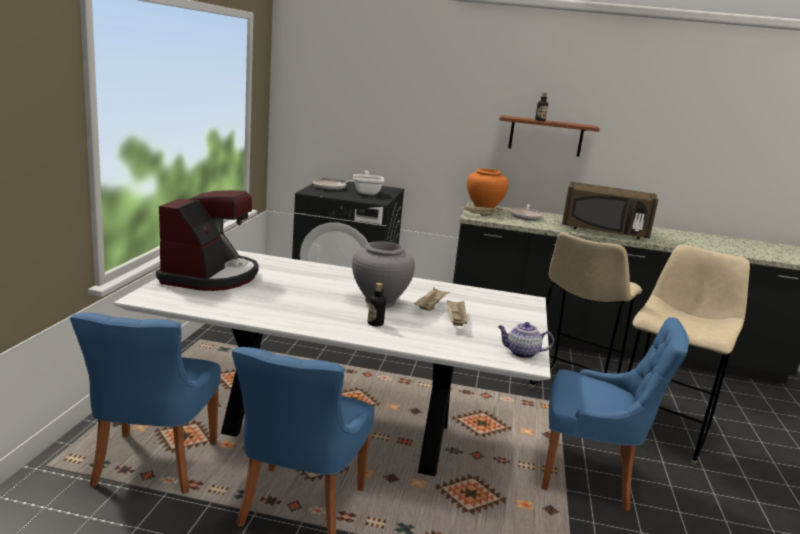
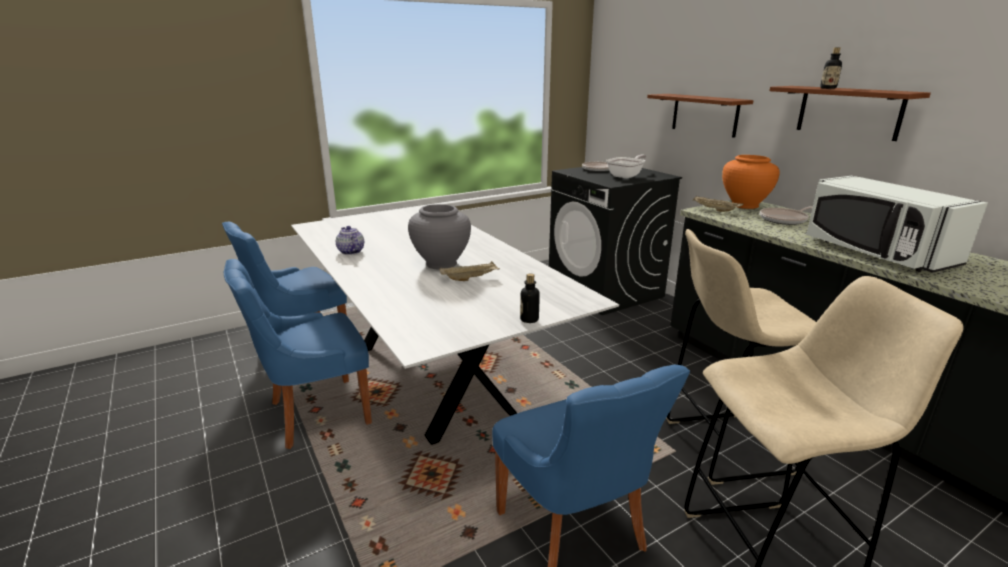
camera: 50 degrees right, 5 degrees up
coffee machine [156,190,259,291] -> none
bottle [368,283,386,326] -> bottle moved to [520,274,540,323]
beige tray [447,301,467,326] -> none
teapot [498,322,554,358] -> teapot moved to [336,226,364,255]
brown microwave [562,182,658,239] -> white microwave [806,176,988,273]
none -> brown shelf [647,94,754,138]

